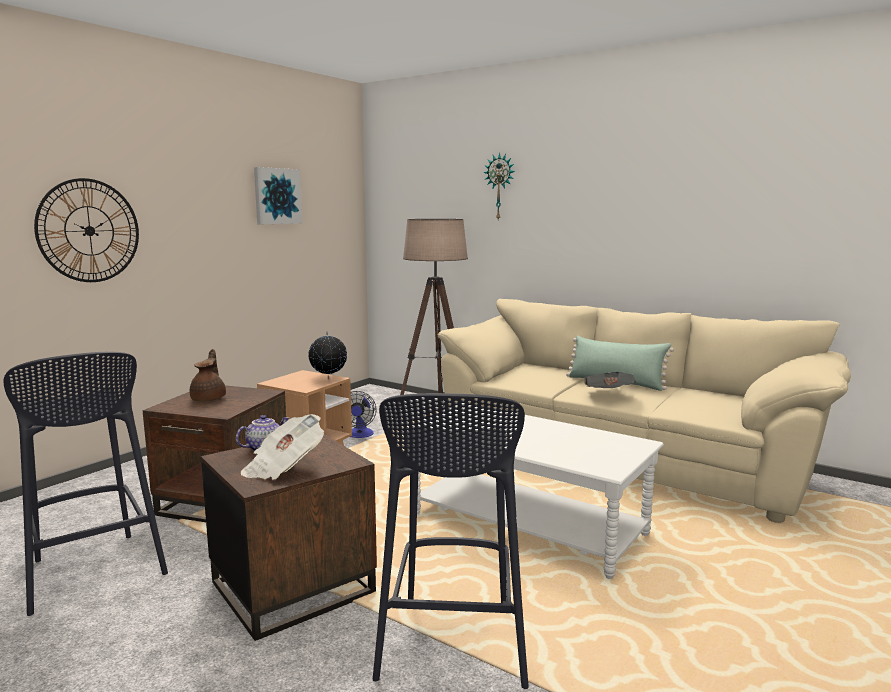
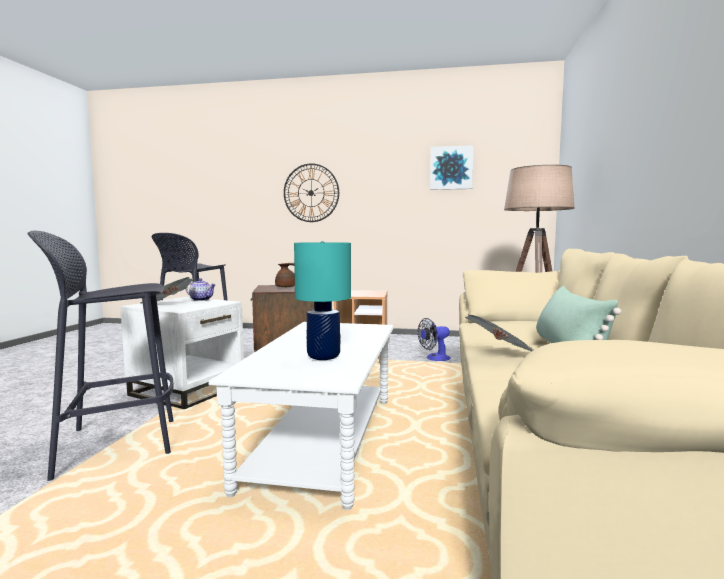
camera: 65 degrees right, 5 degrees down
brown side table [201,434,377,641] -> white side table [120,297,244,409]
globe [308,331,347,379] -> none
wall clock [483,153,515,220] -> none
none -> turquoise table lamp [294,241,351,360]

